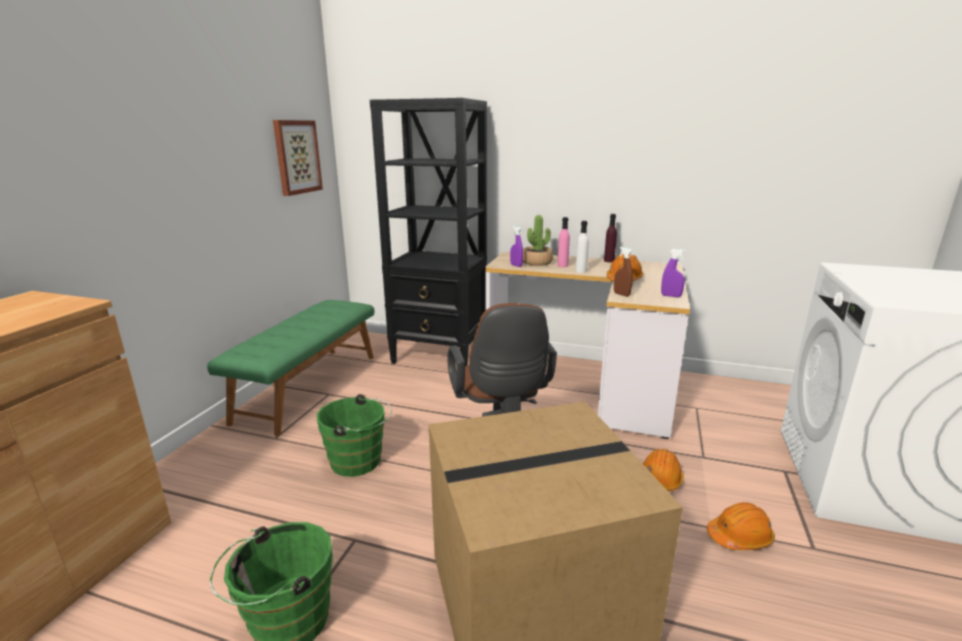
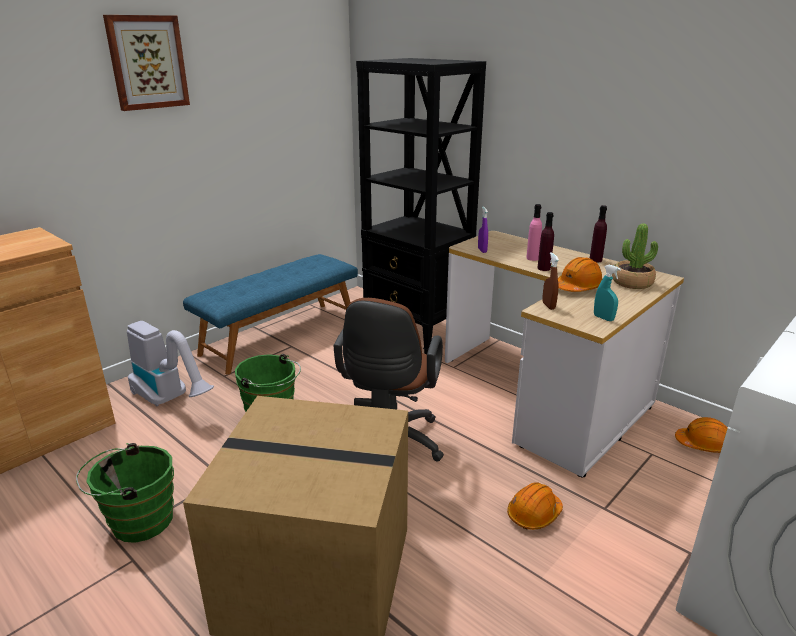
camera: 25 degrees right, 5 degrees up
green bench [207,300,374,436] -> blue bench [183,254,358,375]
picture [273,120,323,196] -> picture moved to [103,15,190,111]
potted plant [523,215,553,266] -> potted plant moved to [612,223,658,289]
white bottle [575,221,589,273] -> purple bottle [537,212,554,271]
purple spray bottle [661,249,686,297] -> turquoise spray bottle [594,265,621,321]
orange hard hat [707,502,775,550] -> orange hard hat moved to [675,417,727,453]
none -> vacuum cleaner [127,321,214,406]

